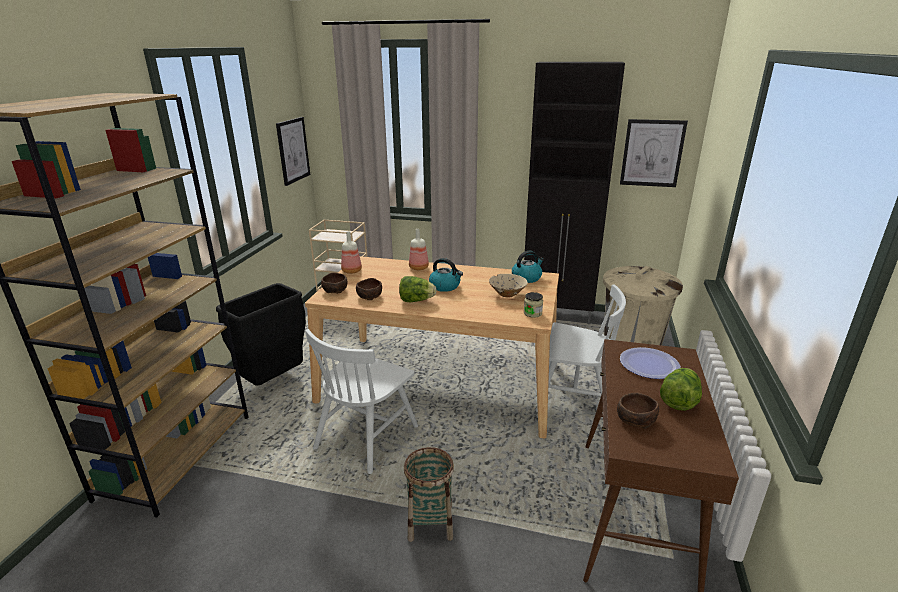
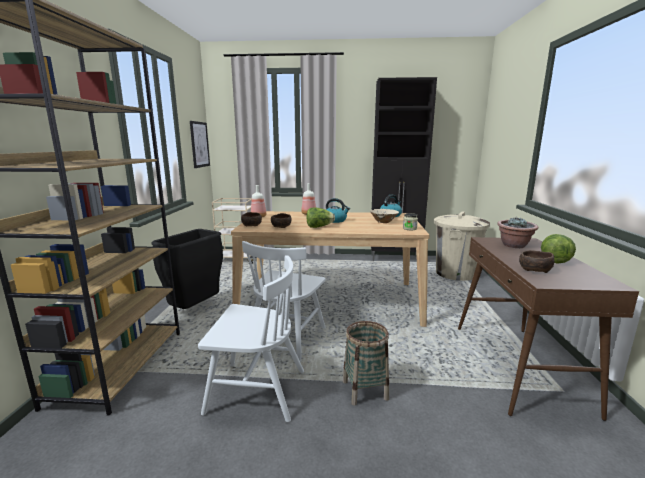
camera: 10 degrees left, 10 degrees down
white chair [536,285,626,412] -> white chair moved to [198,255,304,422]
picture [620,119,688,187] -> none
plate [620,347,681,379] -> potted plant [497,217,539,248]

